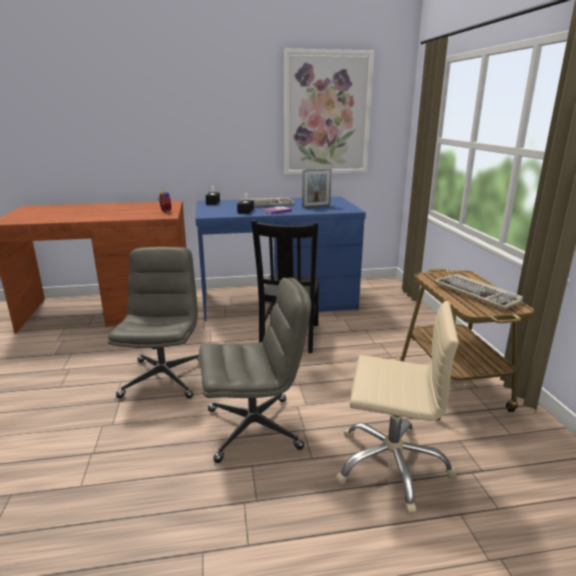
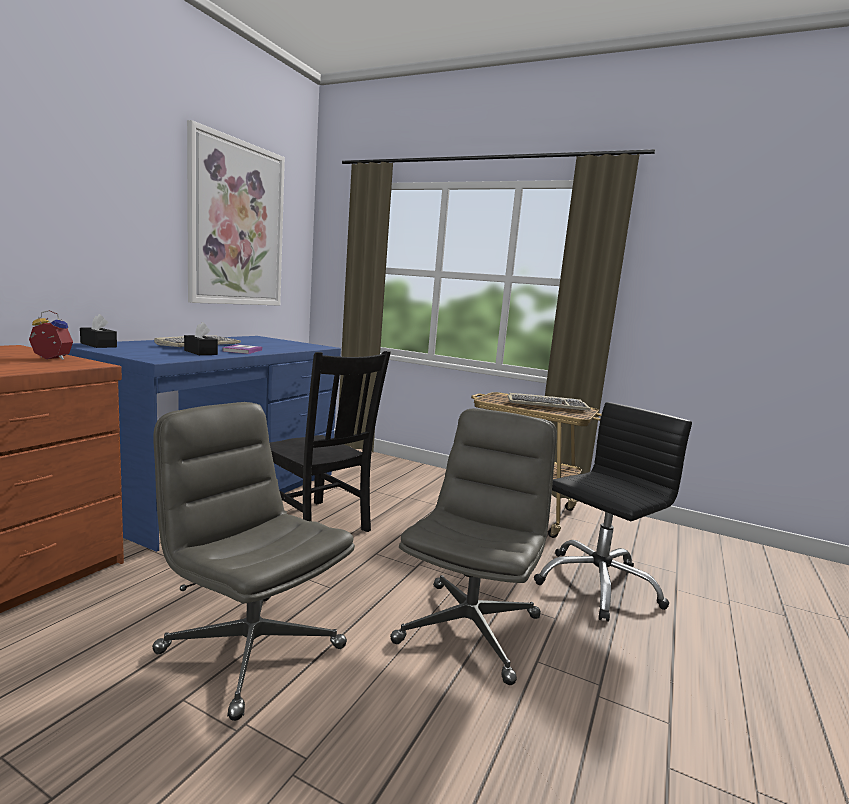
camera: 55 degrees left, 10 degrees down
picture frame [302,168,332,208] -> none
beige office chair [336,301,459,513] -> black office chair [534,402,692,622]

